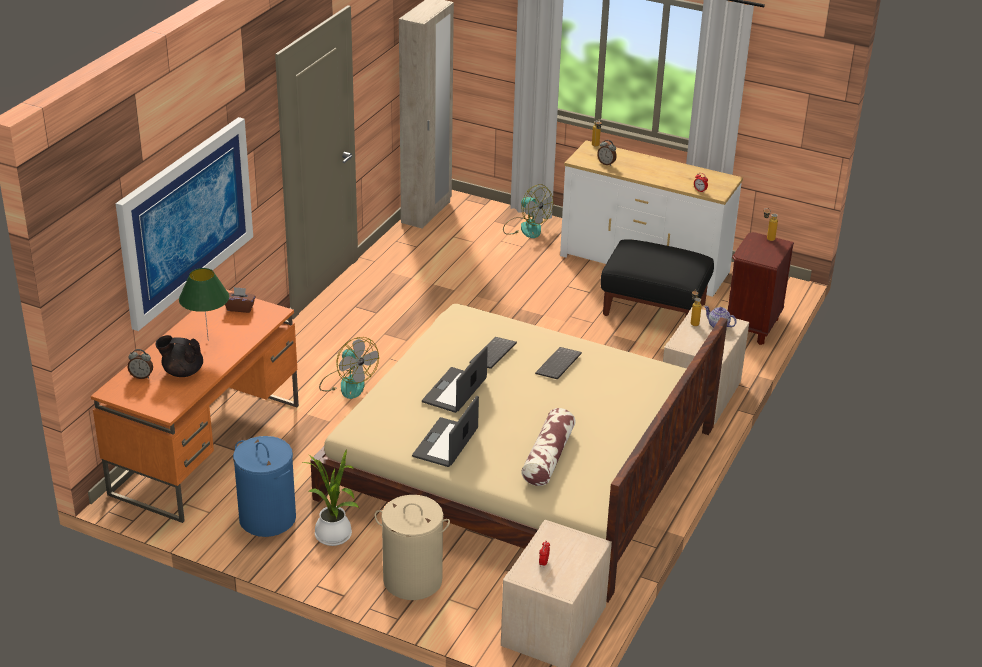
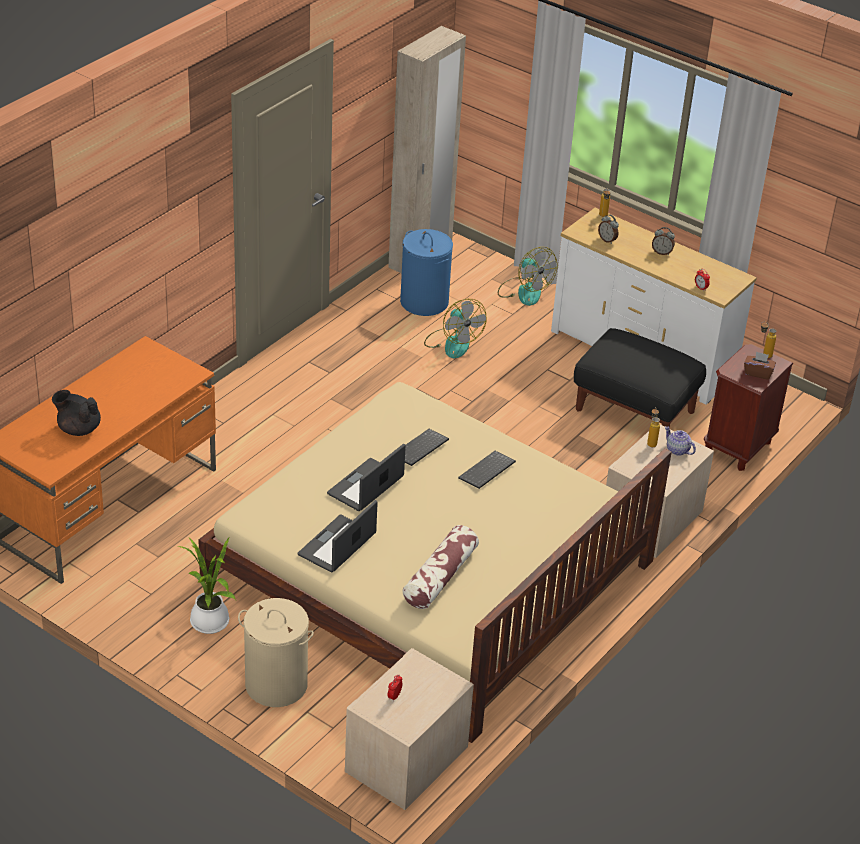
camera: 10 degrees right, 5 degrees up
picture [115,117,253,331] -> none
alarm clock [127,349,153,379] -> alarm clock moved to [652,227,675,255]
green table lamp [179,268,229,341] -> none
brown tissue box [225,287,256,313] -> brown tissue box moved to [744,351,776,380]
blue laundry basket [233,436,296,537] -> blue laundry basket moved to [400,229,453,316]
fan [319,337,379,399] -> fan moved to [424,299,486,358]

